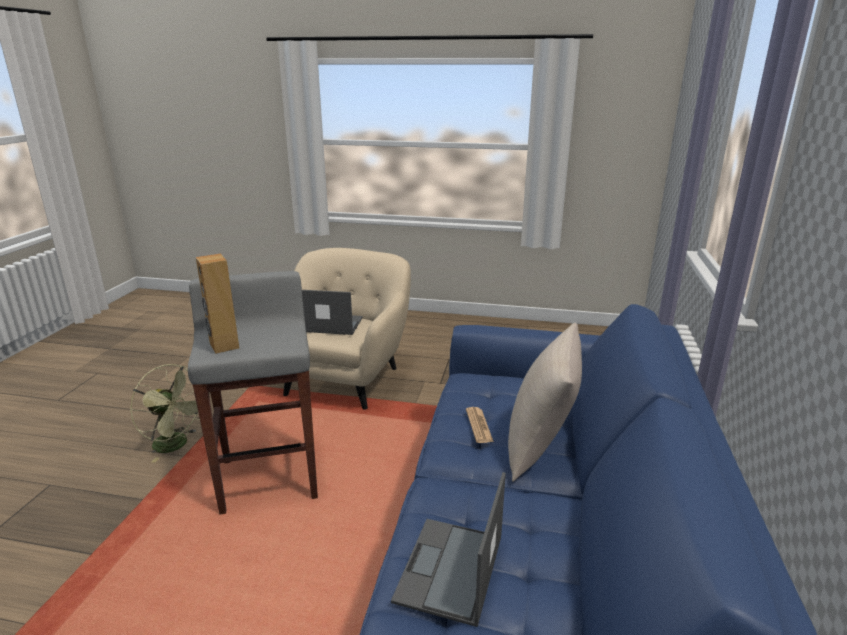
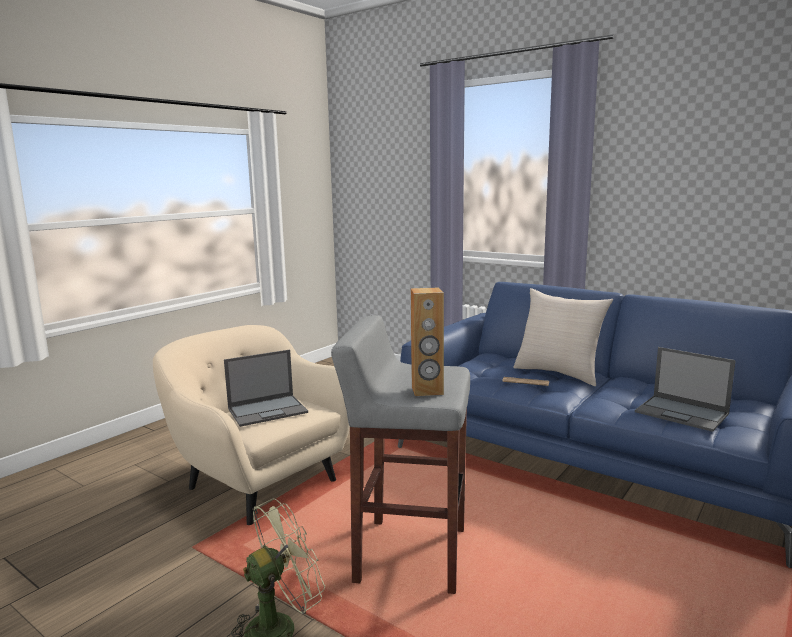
camera: 65 degrees left, 10 degrees down
laptop [302,290,363,335] -> laptop turned 150 degrees counterclockwise [224,350,308,427]

